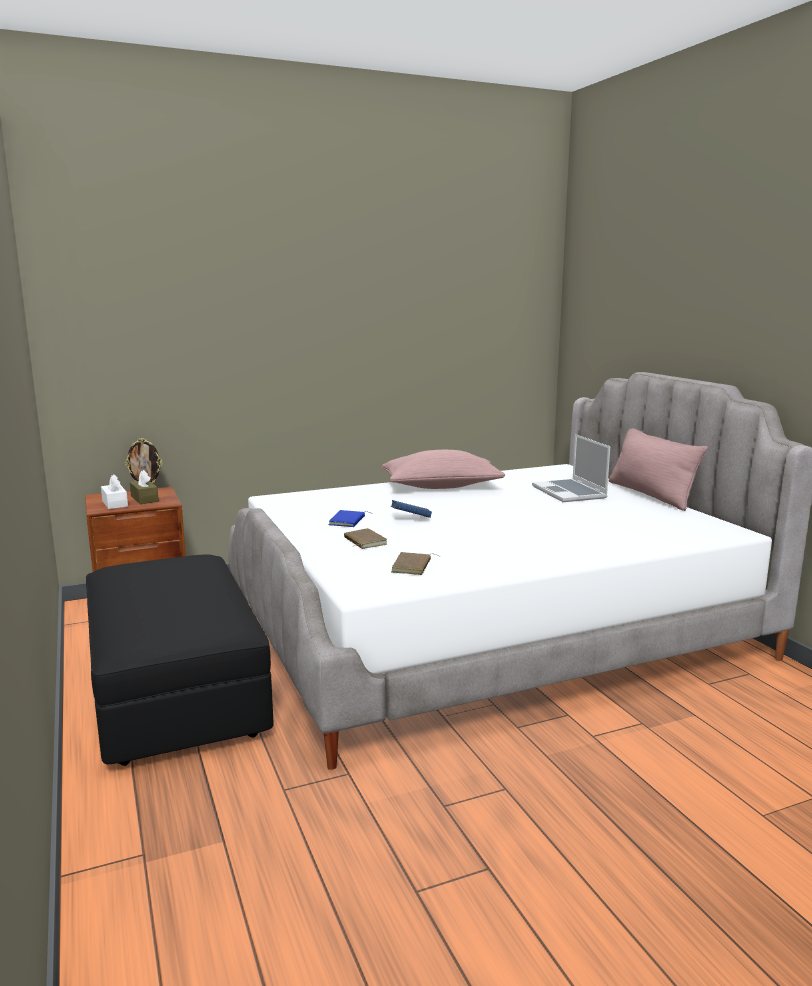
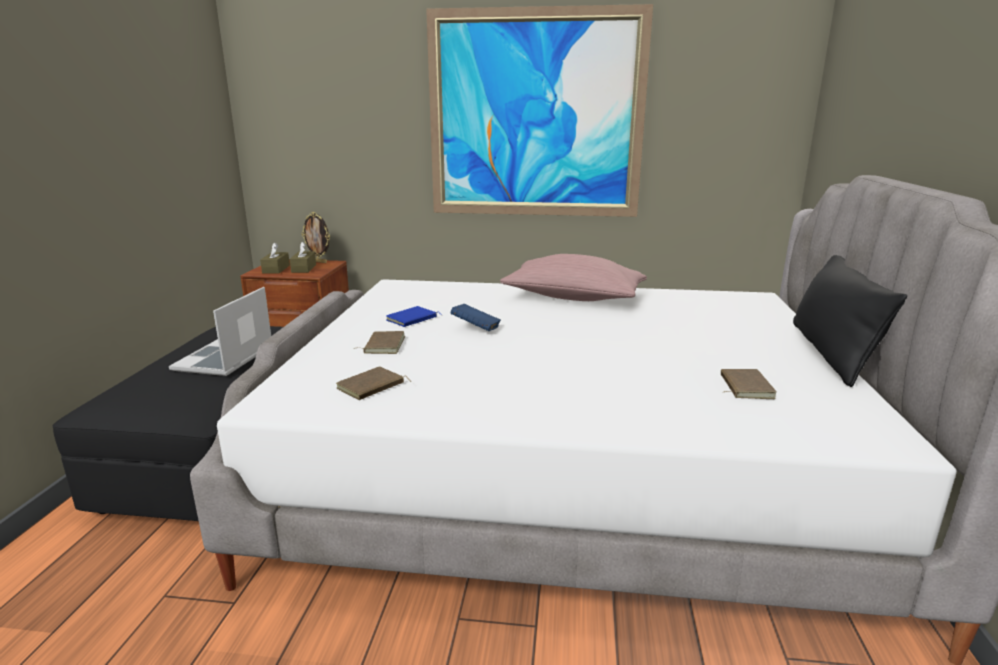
camera: 30 degrees right, 5 degrees up
white tissue box [101,474,128,509] -> brown tissue box [260,242,290,274]
laptop [532,434,610,502] -> laptop moved to [169,287,271,376]
pink pillow [609,428,708,511] -> black pillow [793,255,907,387]
none -> picture [426,4,653,217]
none -> brown book [721,369,777,399]

